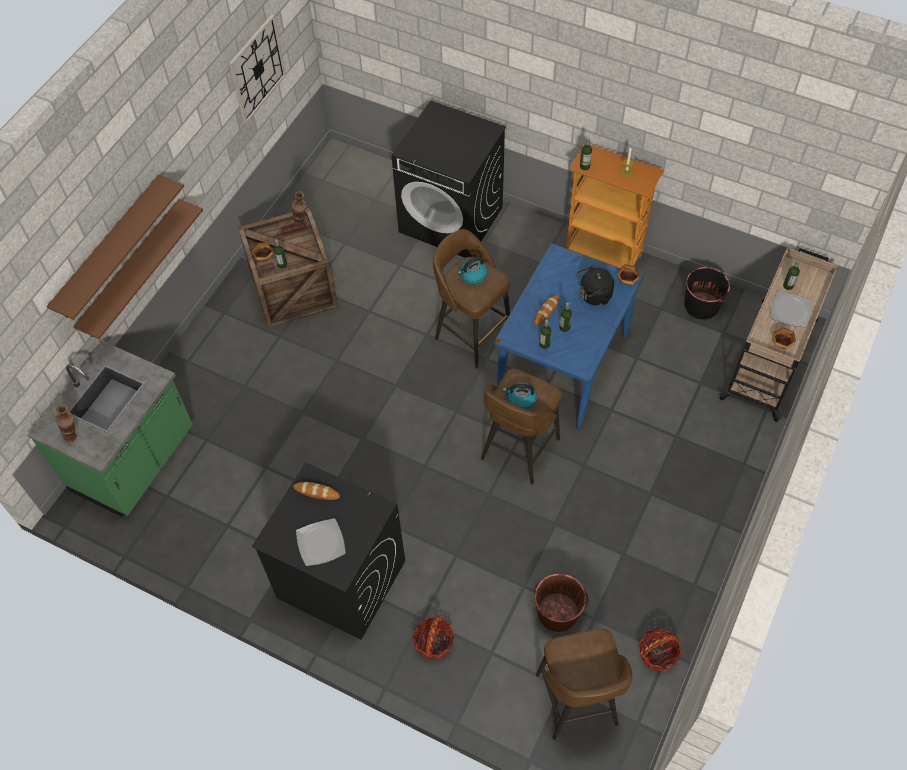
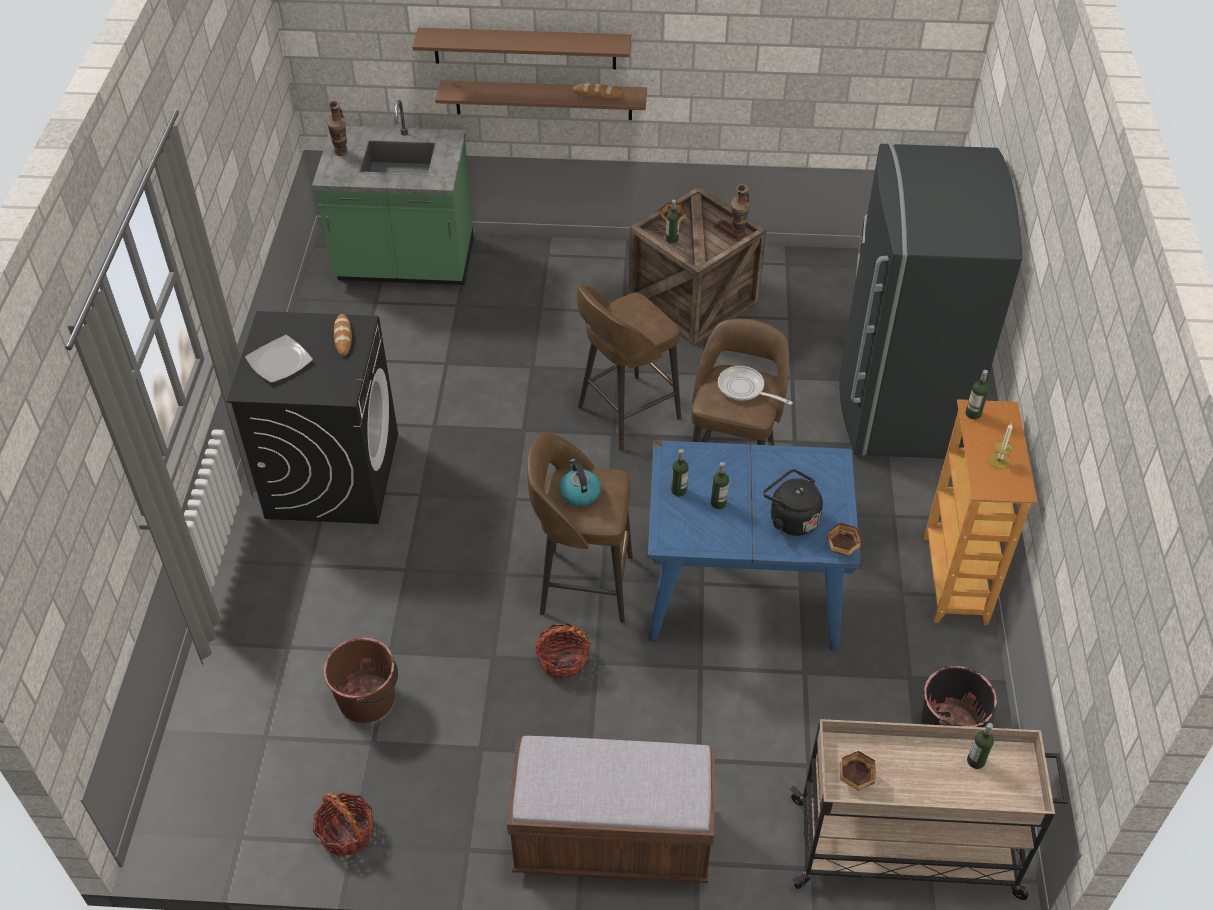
camera: 65 degrees right, 10 degrees down
wall clock [229,14,286,124] -> none
black washing machine [392,100,506,258] -> grey fridge [839,143,1022,459]
basket [413,616,455,660] -> basket moved to [534,623,591,679]
kettle [458,257,487,285] -> frying pan [718,366,793,405]
bread [534,295,560,325] -> bread moved to [572,83,623,99]
brown stool [536,628,632,740] -> brown stool moved to [577,285,681,451]
plate [770,291,812,327] -> none
none -> brown bench [507,736,715,883]

